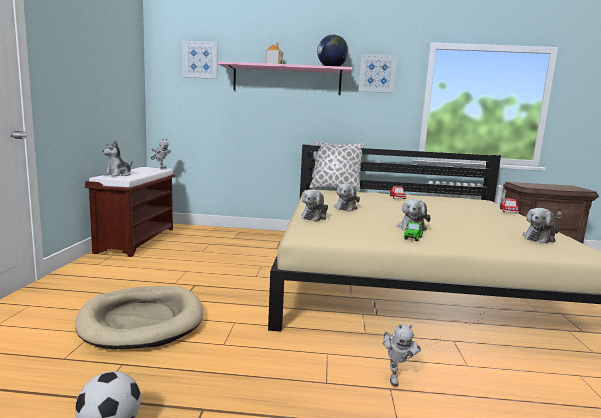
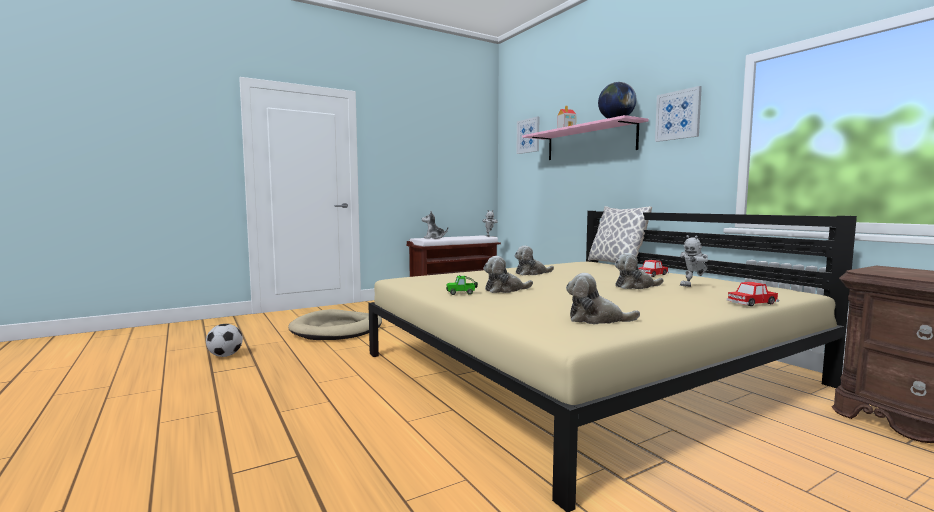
camera: 55 degrees right, 5 degrees down
plush toy [301,189,328,221] -> plush toy moved to [615,253,663,289]
toy robot [383,324,421,387] -> toy robot moved to [680,235,708,287]

